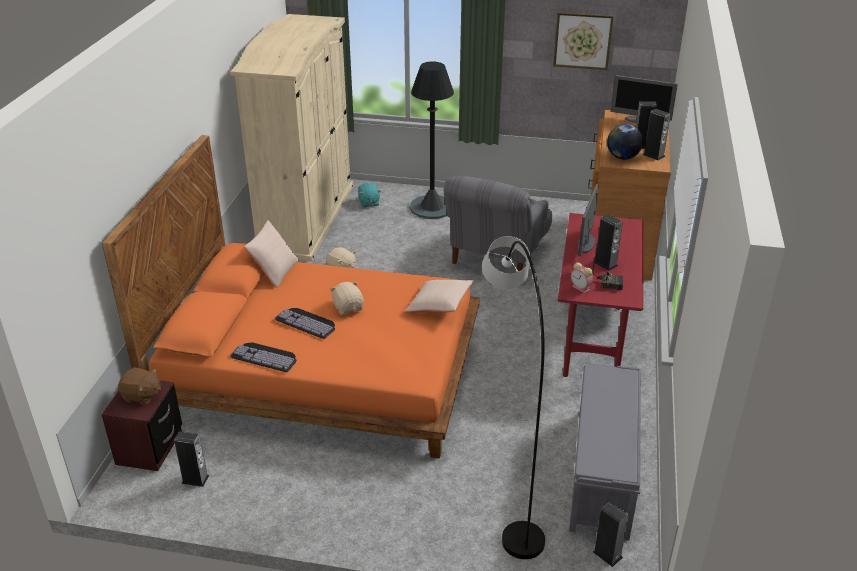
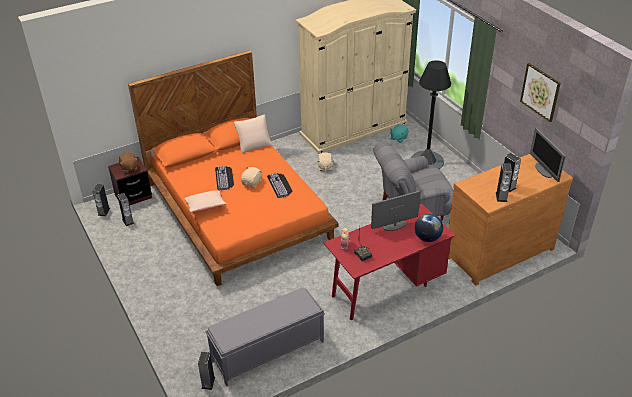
camera: 50 degrees right, 5 degrees up
keyboard [230,342,297,372] -> keyboard moved to [267,173,292,198]
beige pillow [405,280,474,313] -> beige pillow moved to [184,190,226,212]
grey floor lamp [482,236,545,559] -> none
speaker [594,214,623,271] -> speaker moved to [92,184,110,216]
globe [607,124,643,160] -> globe moved to [415,214,443,242]

